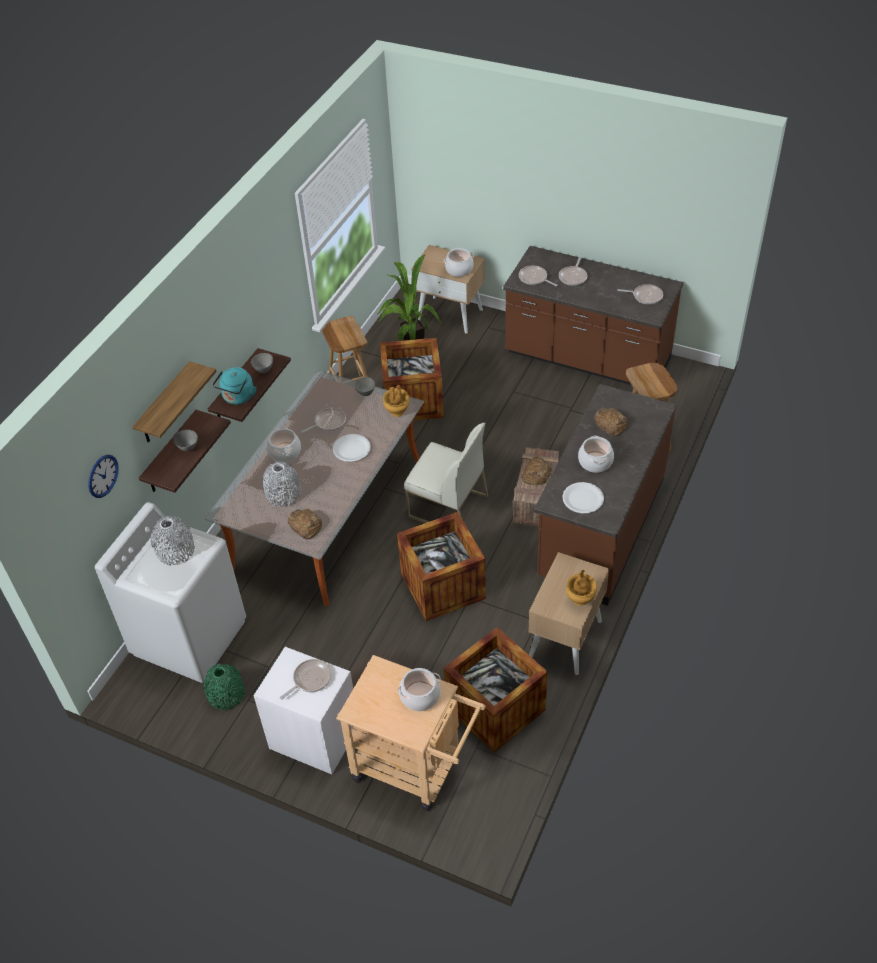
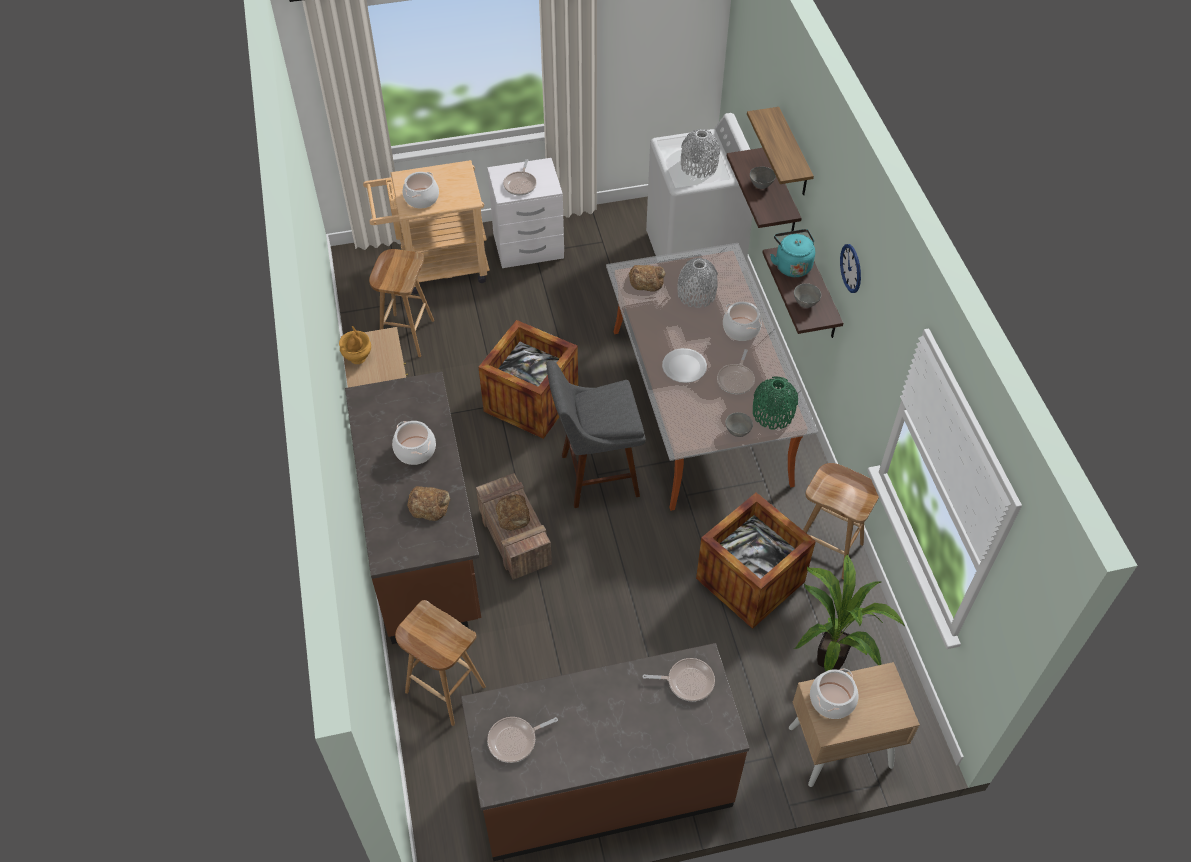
camera: 140 degrees right, 5 degrees up
wall clock [88,455,119,498] -> wall clock moved to [840,244,861,293]
green vase [203,663,245,710] -> green vase moved to [753,377,798,430]
brown vase [383,385,410,417] -> none
white chair [404,423,488,523] -> grey stool [546,360,646,508]
crate [444,627,548,753] -> brown stool [369,249,434,357]
frying pan [559,257,587,286] -> none
white plate [562,482,604,514] -> none

